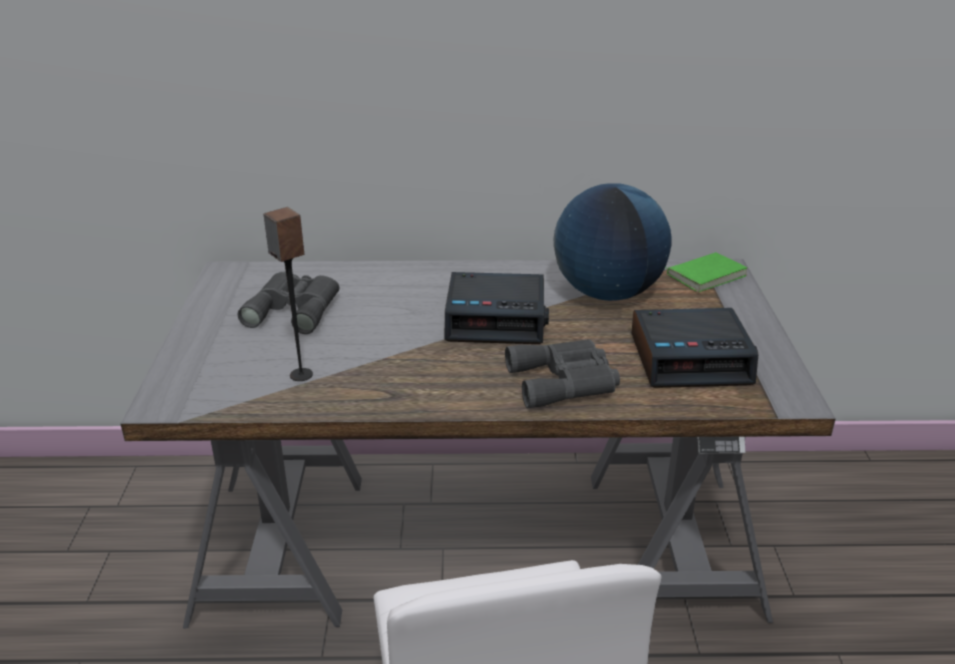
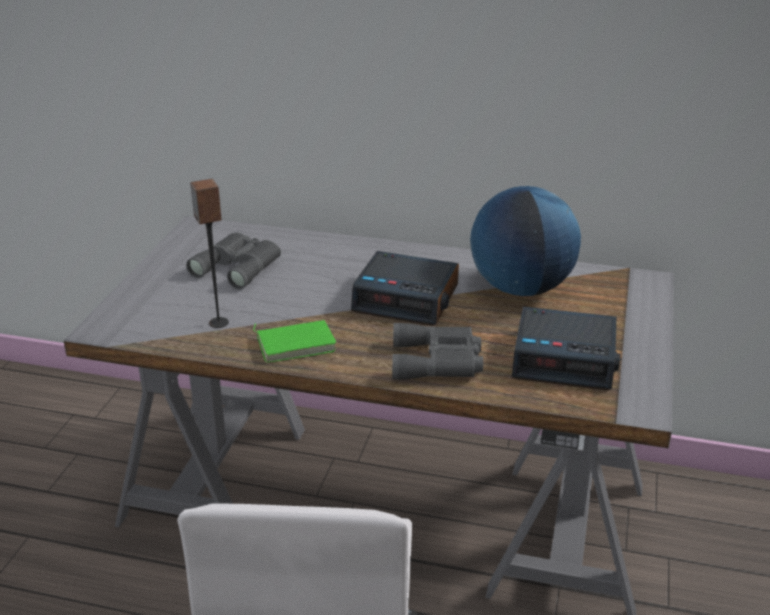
camera: 15 degrees right, 0 degrees up
green book [666,252,747,292] -> green book moved to [253,320,337,363]

